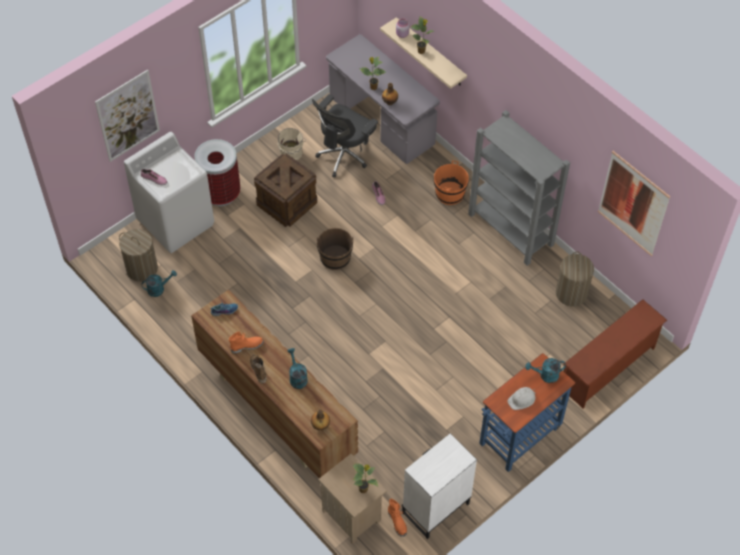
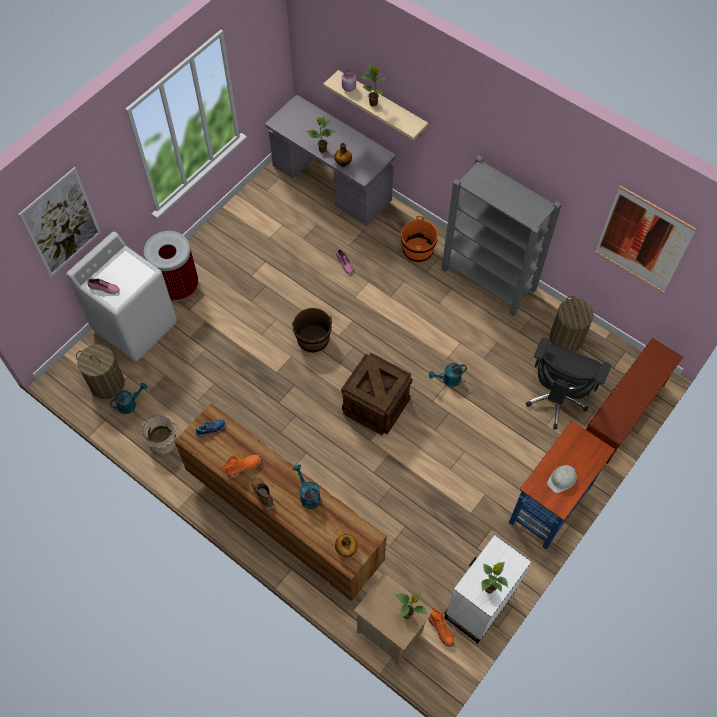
camera: 10 degrees left, 5 degrees up
crate [254,154,317,227] -> crate moved to [341,353,412,435]
beige bucket [278,128,306,160] -> beige bucket moved to [143,415,177,453]
office chair [312,94,378,177] -> office chair moved to [526,338,611,430]
turquoise watering can [525,358,566,383] -> turquoise watering can moved to [429,363,467,387]
none -> potted plant [481,562,508,593]

